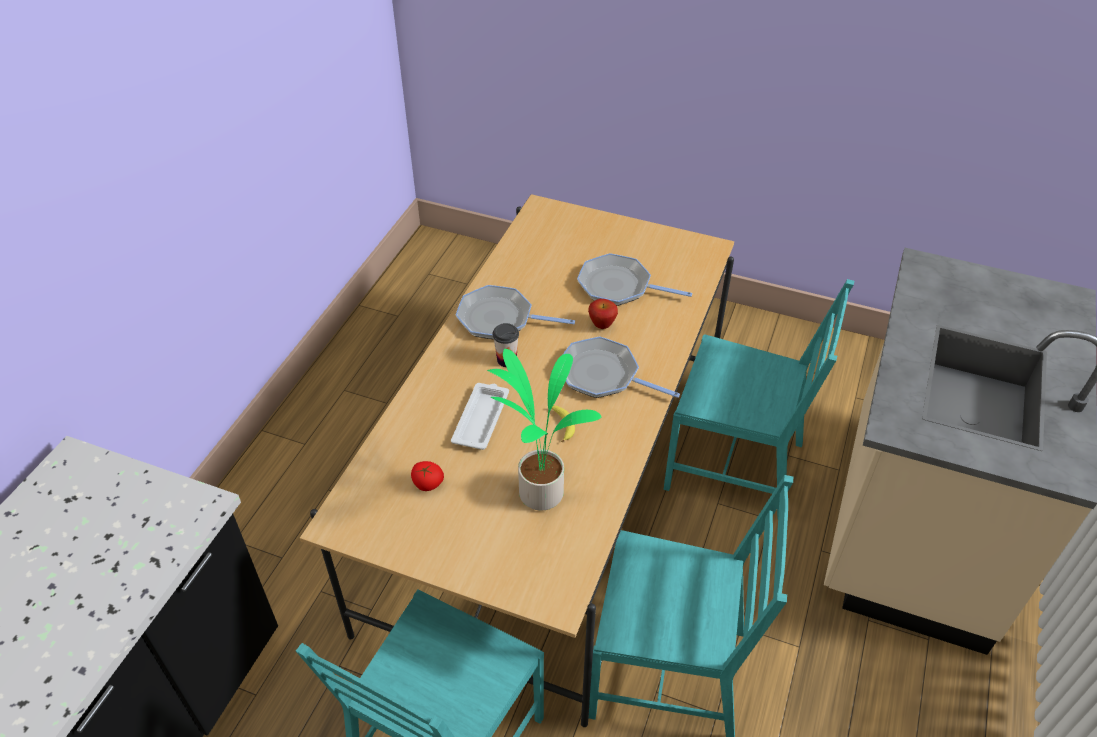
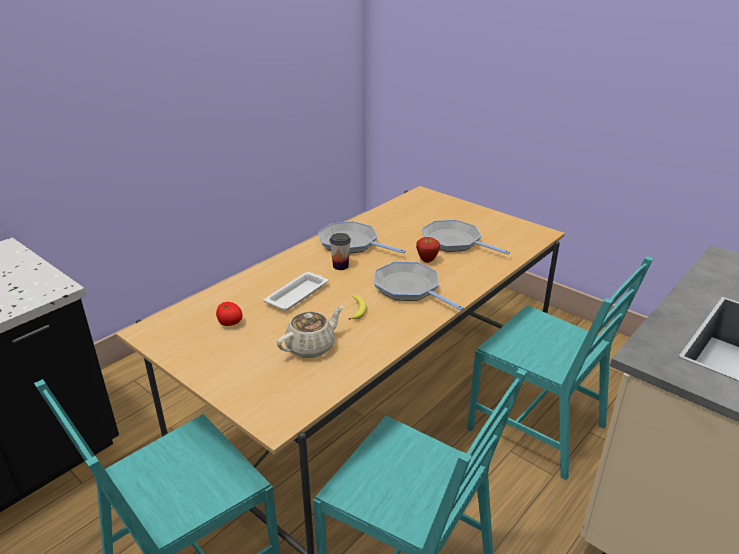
camera: 20 degrees right, 15 degrees down
potted plant [487,349,602,511] -> beige teapot [277,306,343,358]

